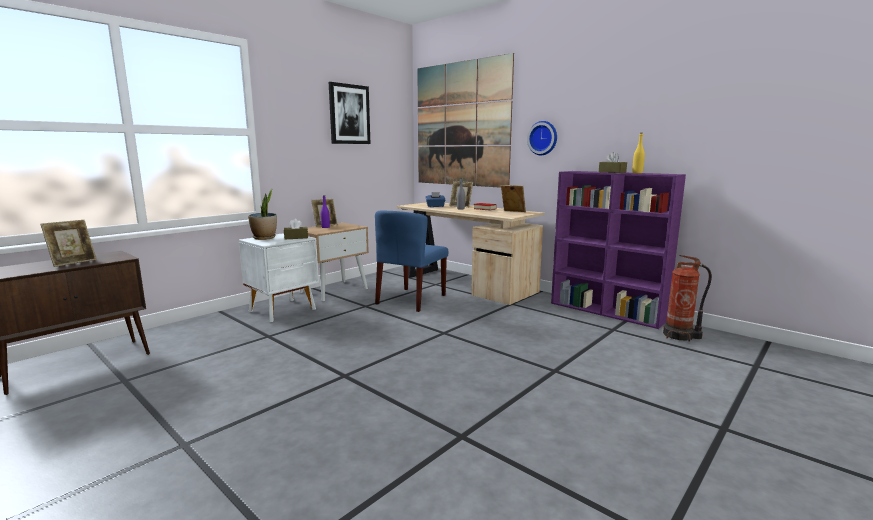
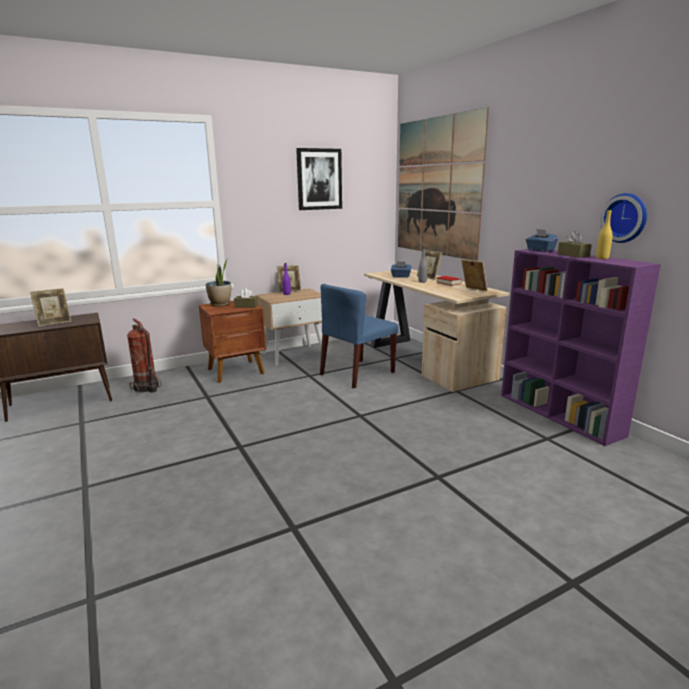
camera: 20 degrees right, 5 degrees up
white nightstand [239,233,319,322] -> brown nightstand [199,301,266,383]
wall clock [527,121,557,155] -> wall clock moved to [600,193,647,243]
fire extinguisher [663,255,712,342] -> fire extinguisher moved to [127,319,162,393]
none -> blue tissue box [526,229,559,252]

